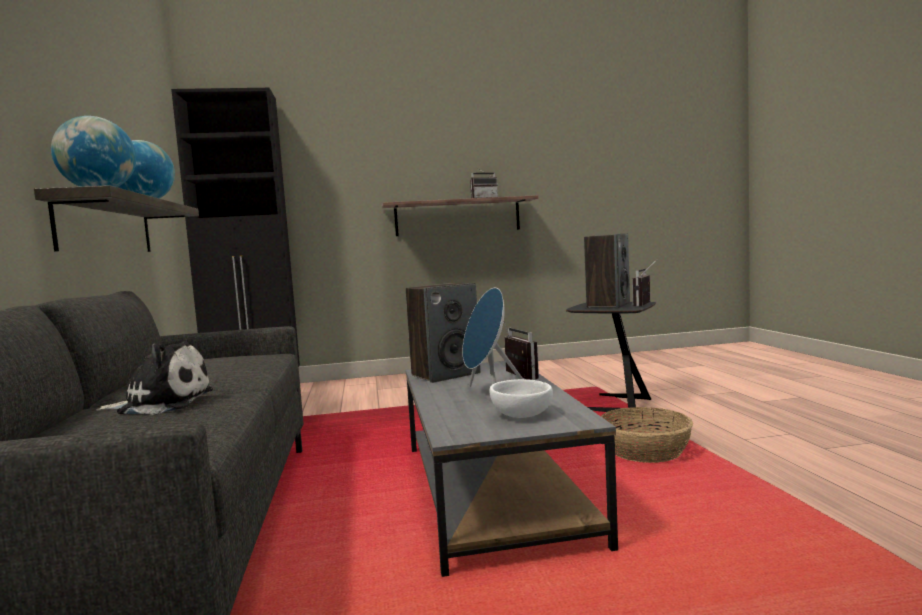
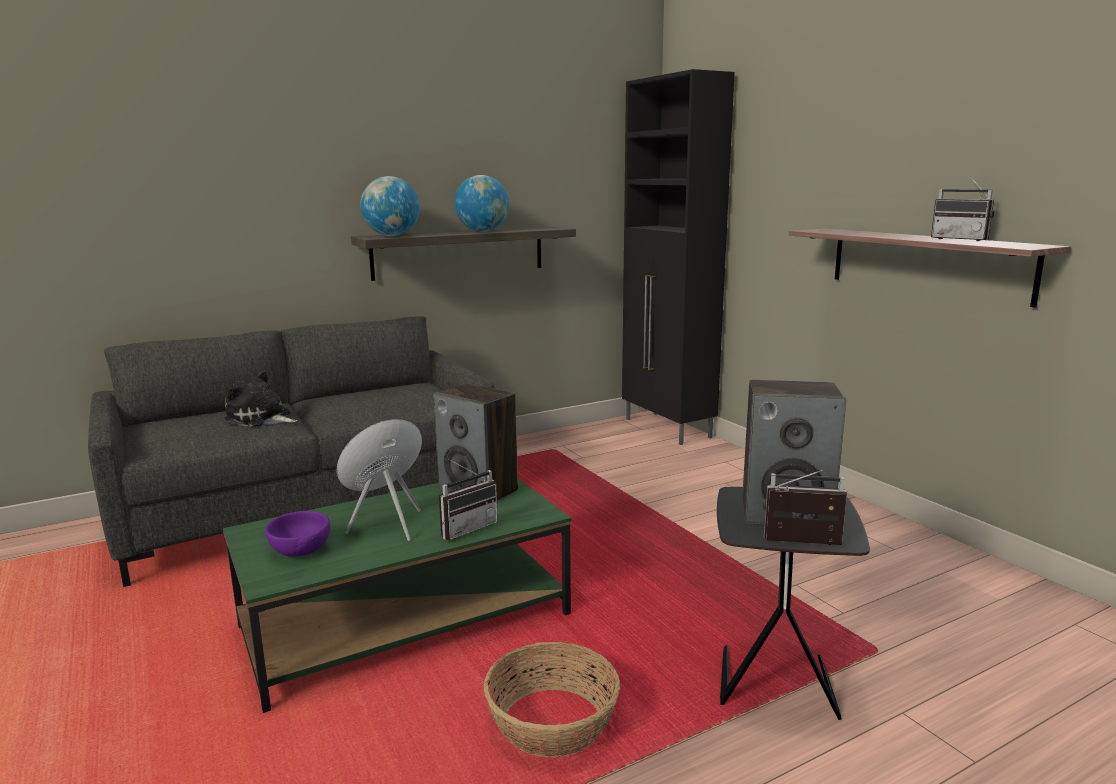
camera: 70 degrees right, 10 degrees up
plush toy [96,341,213,415] -> plush toy turned 135 degrees clockwise [224,370,297,427]
grey coffee table [406,361,618,577] -> green coffee table [223,479,572,713]
white bowl [489,379,553,418] -> purple bowl [265,511,330,557]

